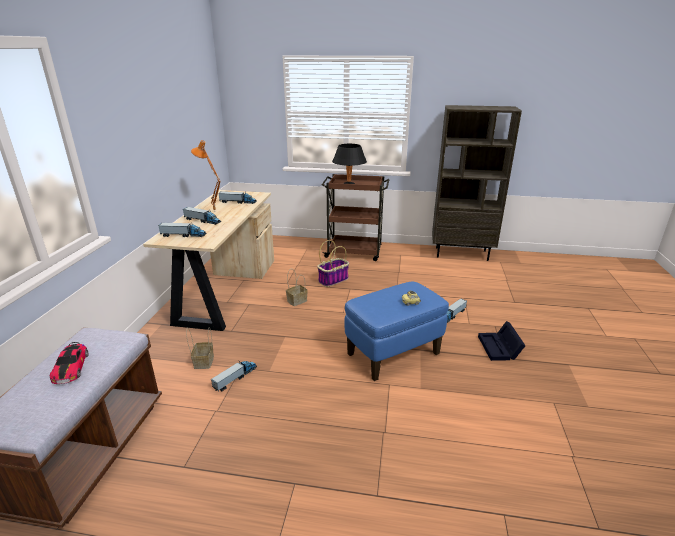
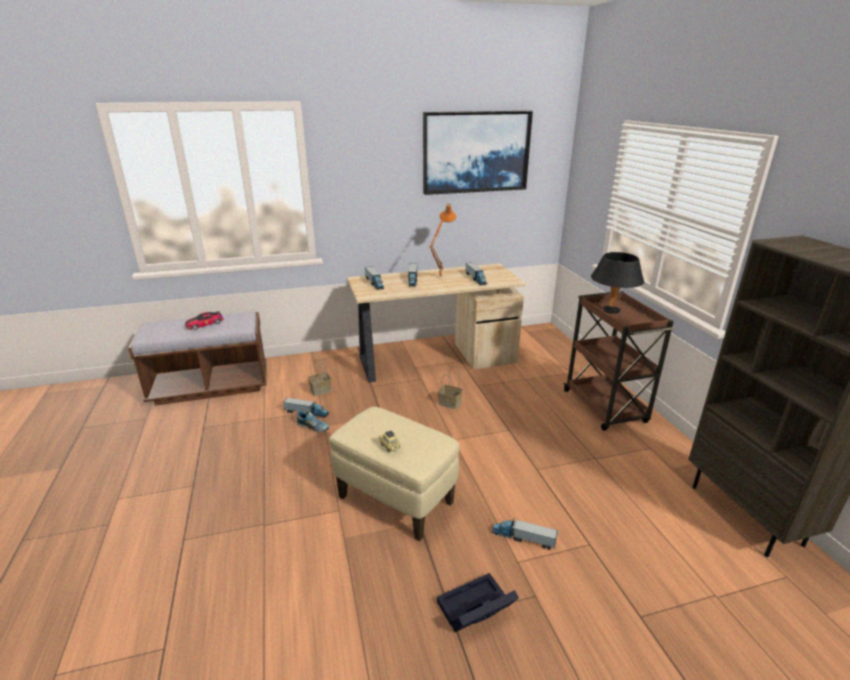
camera: 65 degrees right, 0 degrees up
basket [317,240,349,287] -> none
blue ottoman [344,281,449,381] -> beige ottoman [329,407,460,541]
none -> shoe [297,411,329,432]
none -> picture [423,111,533,195]

